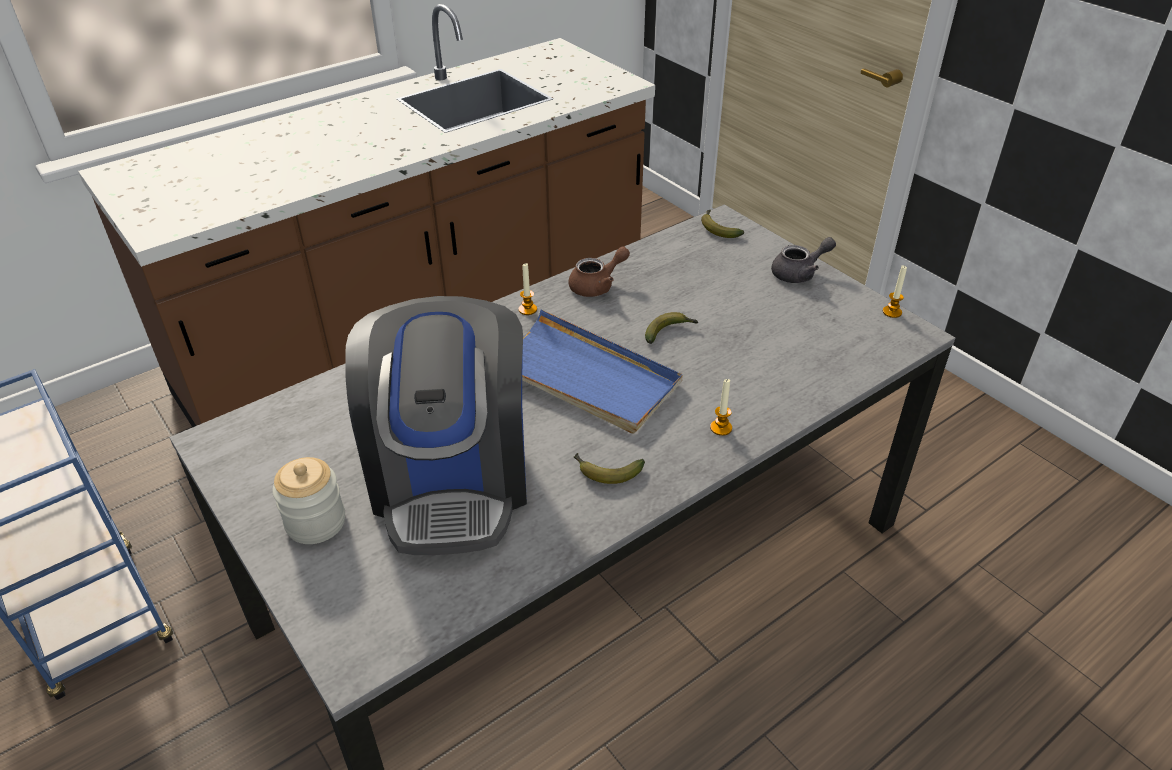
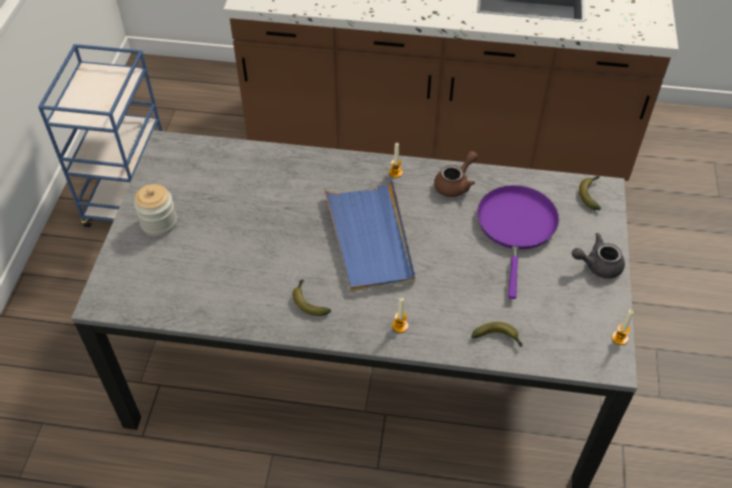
camera: 45 degrees right, 10 degrees up
coffee machine [345,296,527,555] -> none
brown teapot [569,247,630,297] -> brown teapot turned 60 degrees counterclockwise [434,151,478,197]
banana [645,312,698,344] -> banana moved to [471,322,523,347]
grey teapot [771,237,836,283] -> grey teapot turned 150 degrees clockwise [572,233,625,279]
none -> purple frying pan [477,185,559,299]

